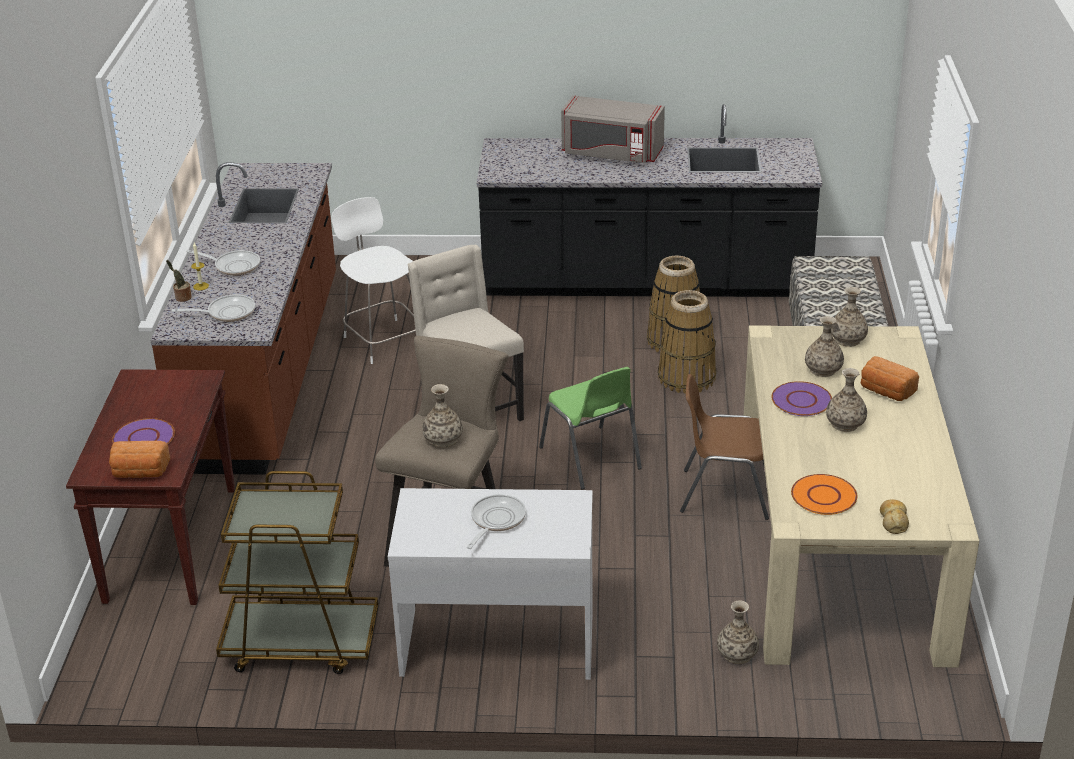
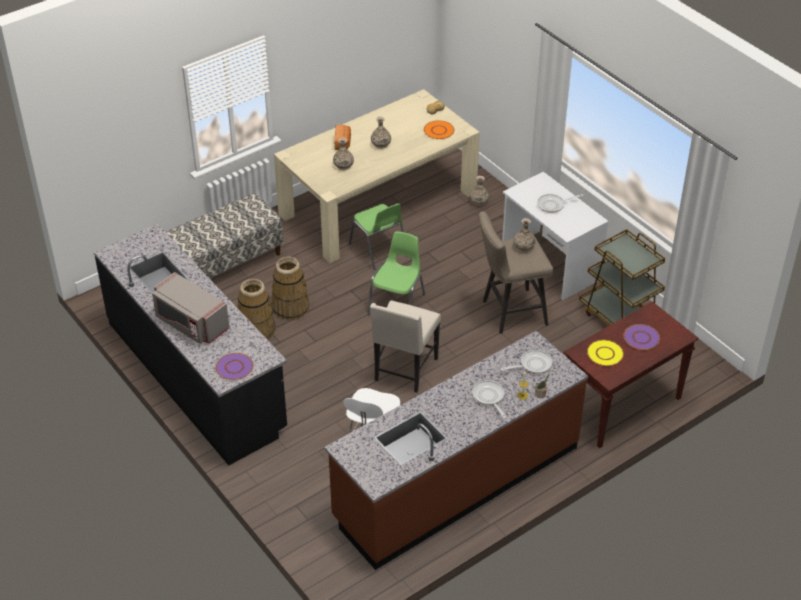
camera: 130 degrees left, 10 degrees up
bread [109,441,171,478] -> none
frying pan [172,294,255,322] -> frying pan turned 120 degrees clockwise [501,350,552,374]
grey microwave [561,95,665,163] -> grey microwave turned 150 degrees clockwise [152,272,229,344]
brown chair [680,374,769,520] -> green chair [349,203,404,270]
purple plate [771,381,832,416] -> purple plate moved to [216,353,253,380]
vase [831,287,868,347] -> none
none -> yellow plate [587,340,624,366]

